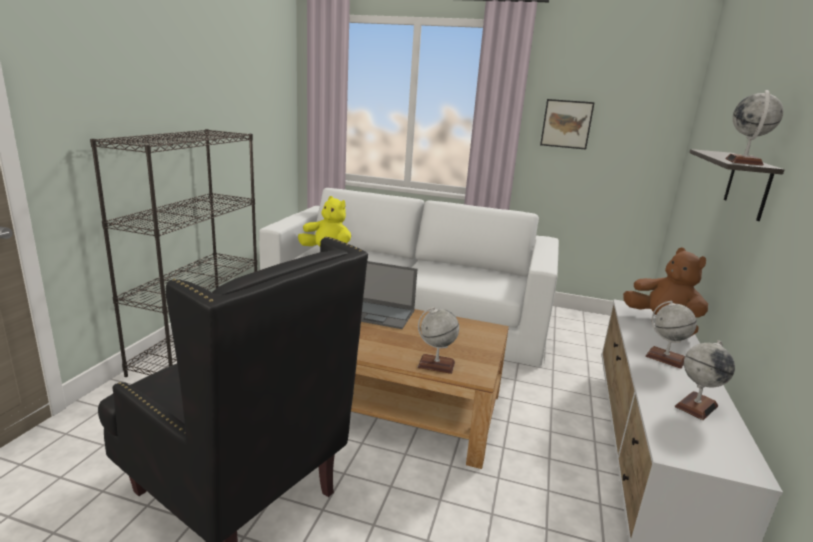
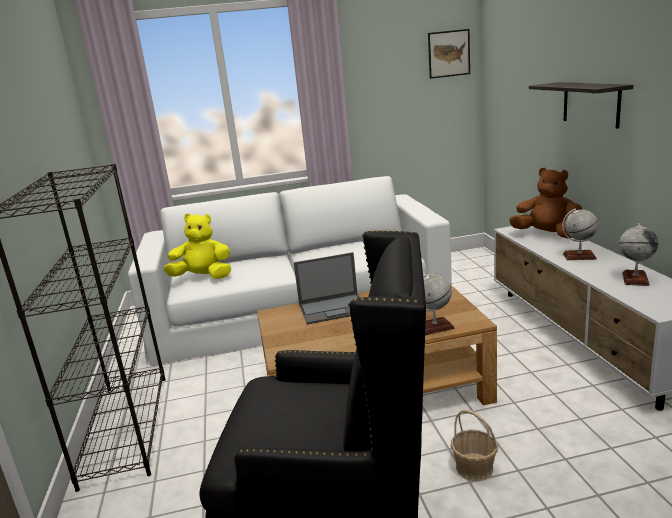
camera: 25 degrees left, 0 degrees up
picture [540,99,595,150] -> picture moved to [428,29,470,79]
globe [725,90,783,166] -> none
none -> basket [451,410,498,481]

